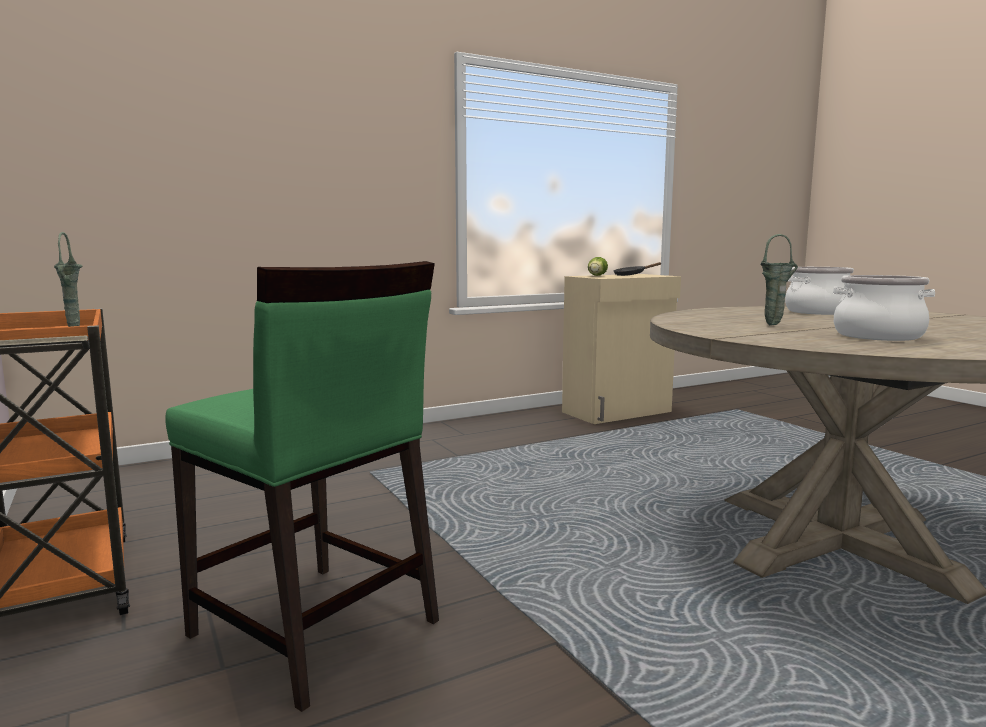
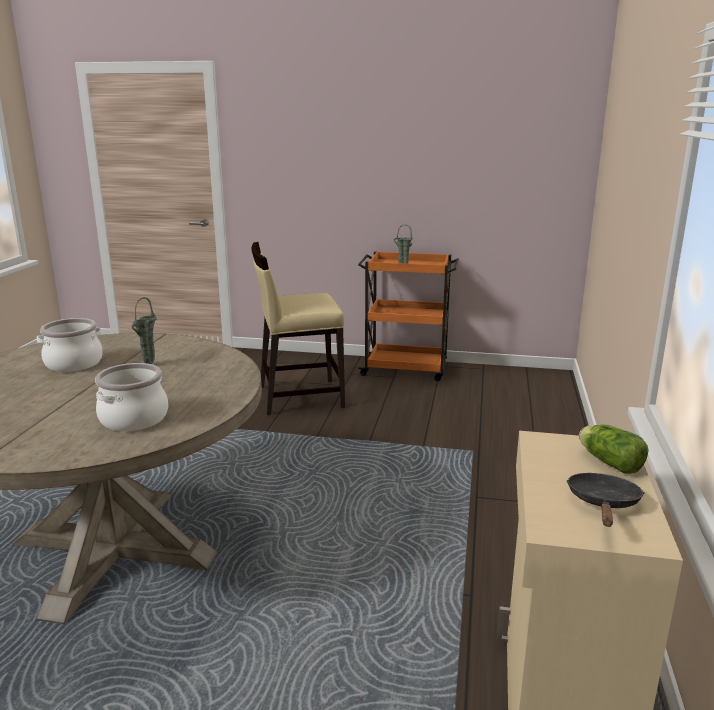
camera: 130 degrees right, 10 degrees up
green chair [165,261,439,712] -> beige chair [251,242,345,415]

